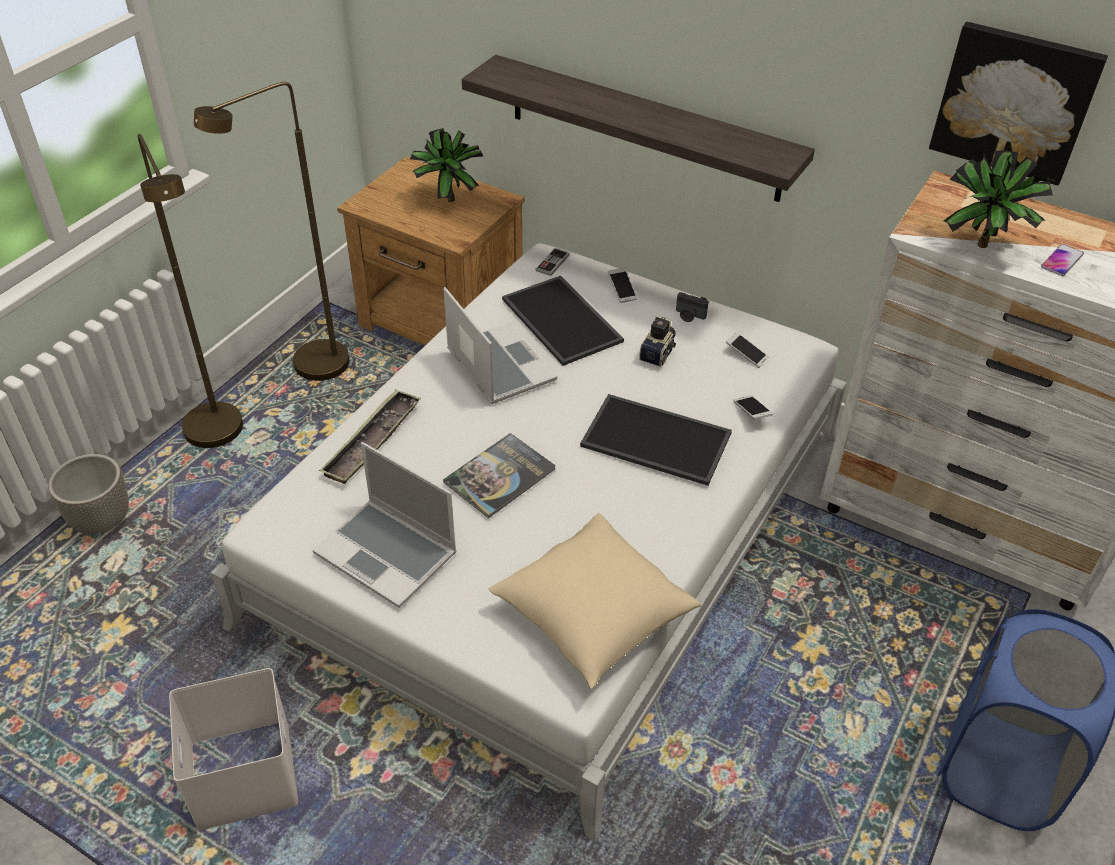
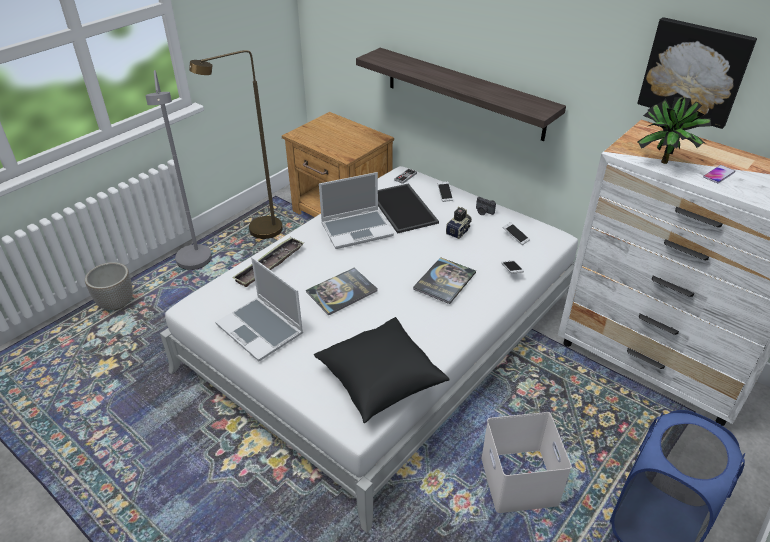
camera: 10 degrees right, 5 degrees down
brown floor lamp [137,134,243,448] -> grey floor lamp [145,70,212,270]
white storage box [169,668,298,830] -> white storage box moved to [481,412,572,513]
potted plant [410,128,483,202] -> none
laptop [443,287,557,404] -> laptop turned 90 degrees clockwise [319,172,394,249]
beige pillow [489,513,701,689] -> black pillow [314,317,450,423]
tray [580,394,732,486] -> book [413,257,476,304]

